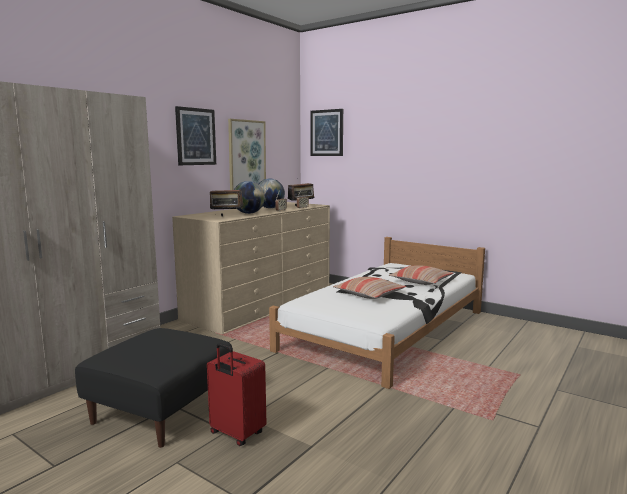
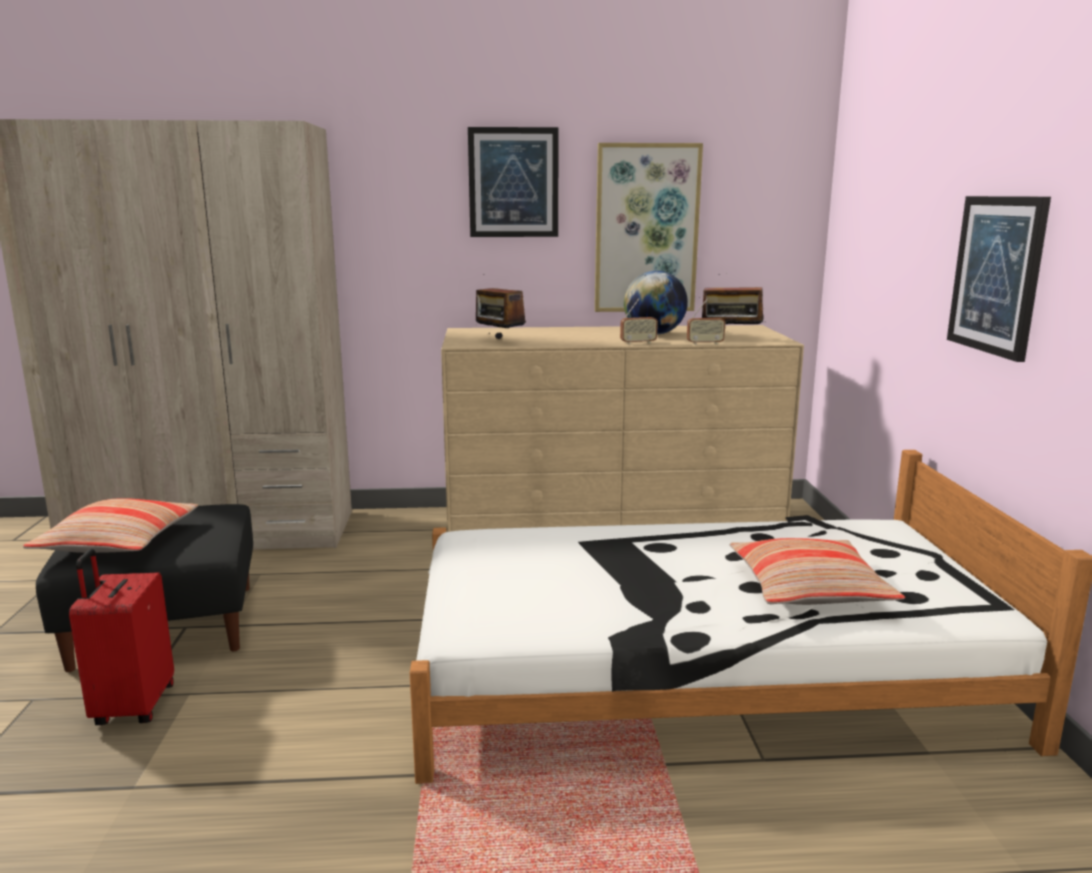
camera: 50 degrees right, 5 degrees up
globe [234,181,265,214] -> none
picture [310,109,343,156] -> picture moved to [947,196,1051,362]
pillow [333,277,406,299] -> pillow moved to [23,498,198,553]

